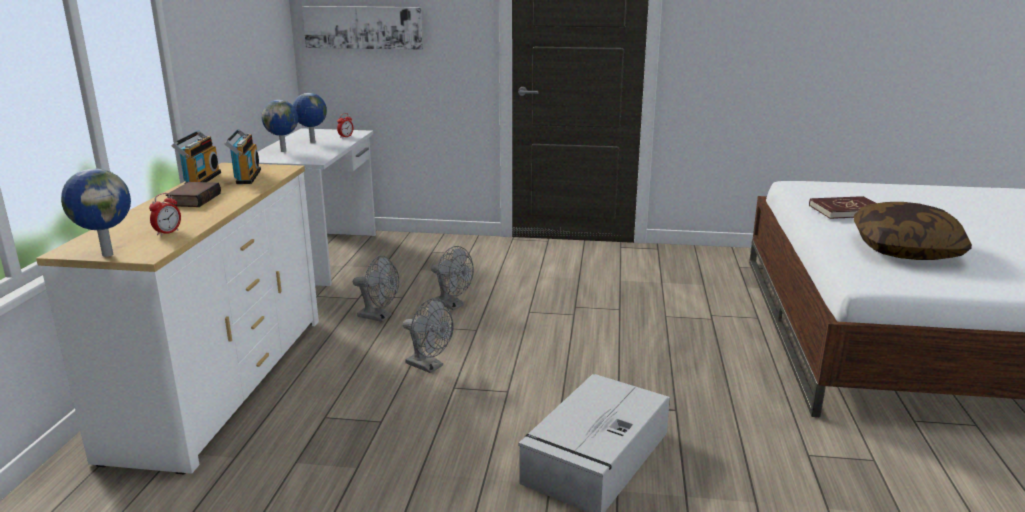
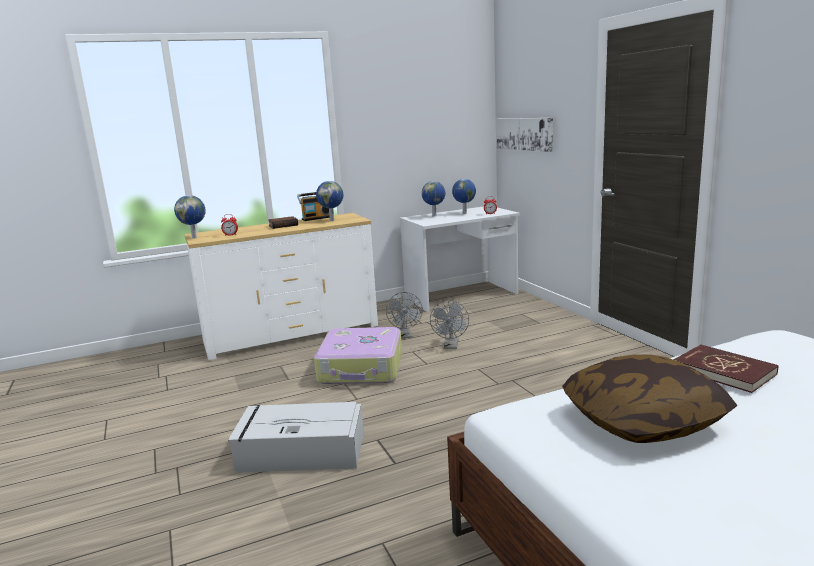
camera: 60 degrees right, 5 degrees down
radio [224,129,261,184] -> globe [316,181,343,221]
grey fan [403,298,454,373] -> suitcase [314,327,402,384]

